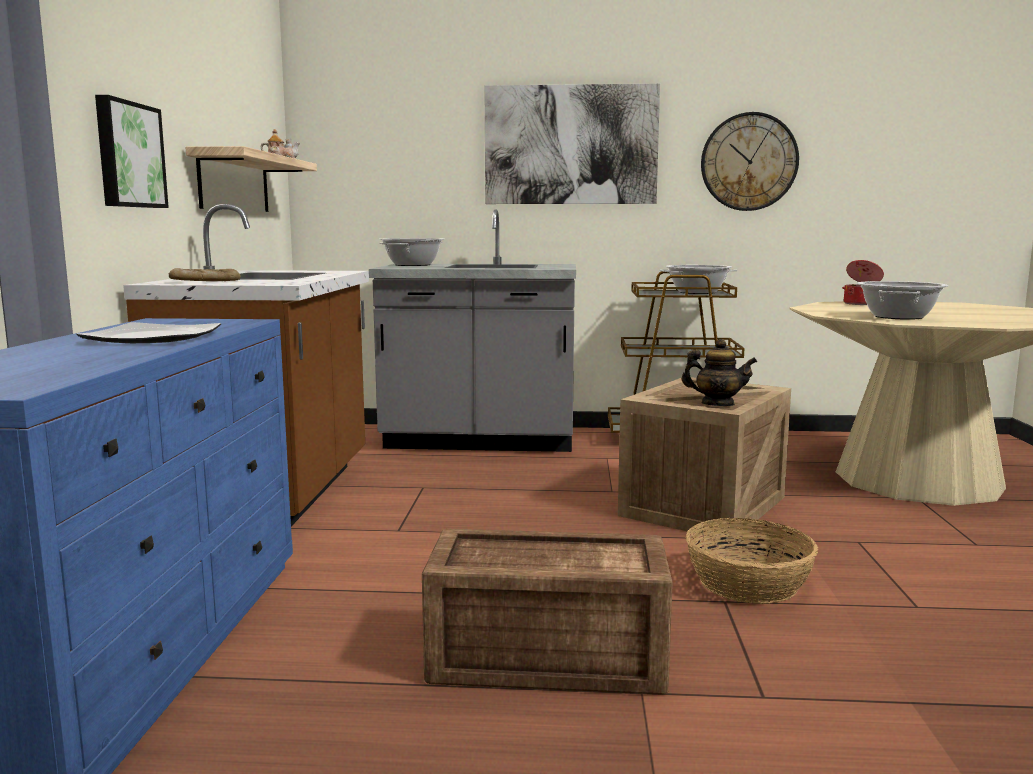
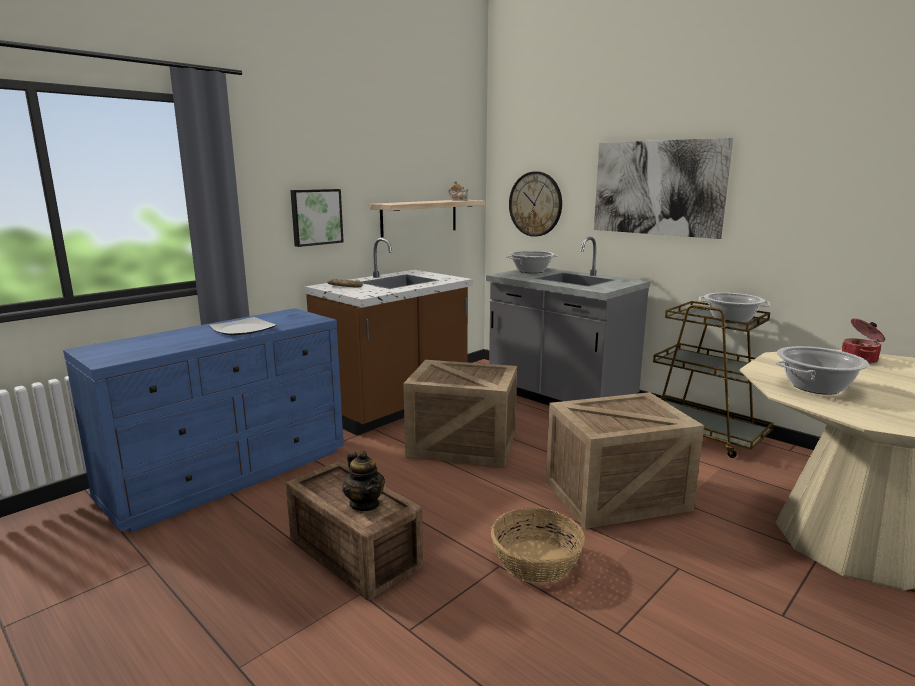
camera: 40 degrees right, 5 degrees up
teapot [681,339,757,406] -> teapot moved to [342,451,385,511]
wall clock [701,112,799,211] -> wall clock moved to [509,171,562,237]
none -> crate [403,360,517,467]

